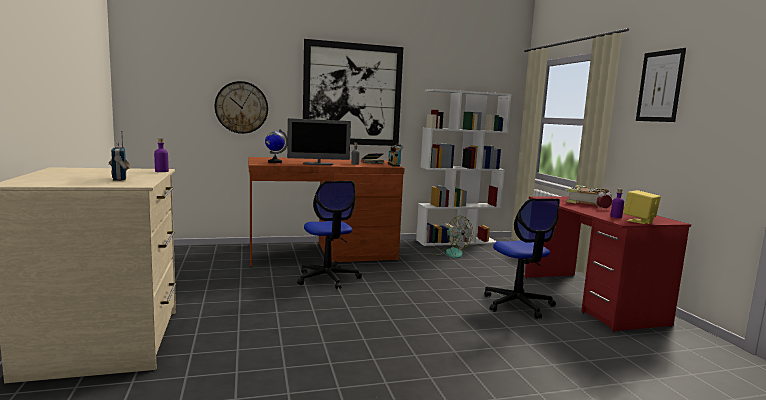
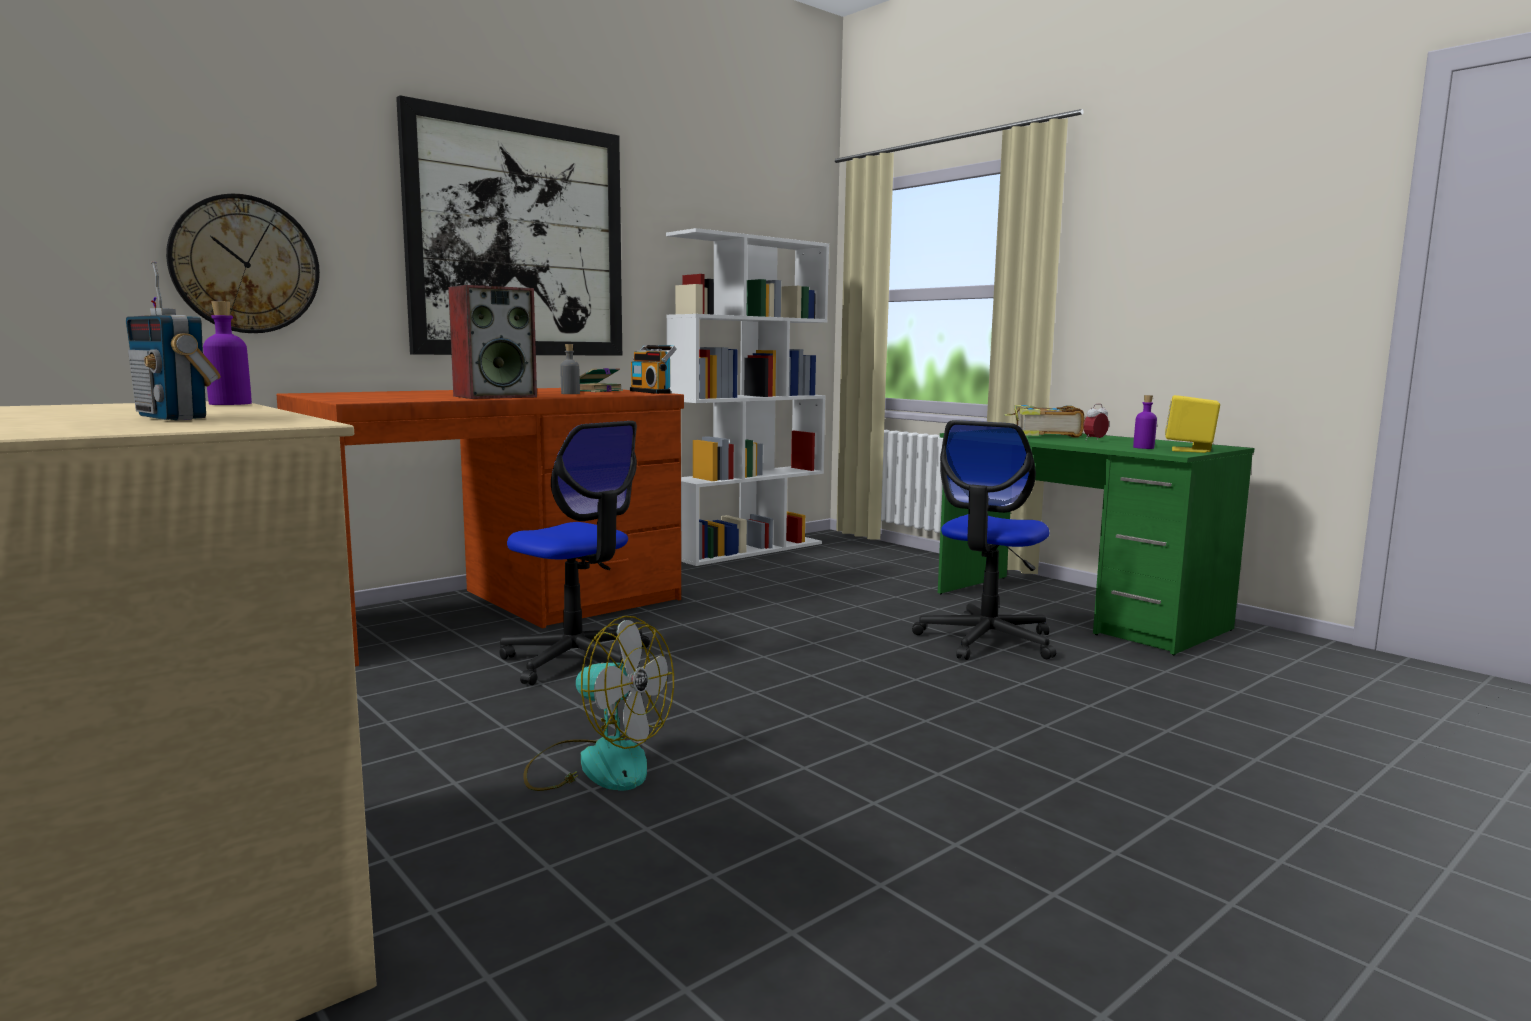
camera: 25 degrees left, 0 degrees up
globe [265,129,288,163] -> none
monitor [287,118,351,165] -> speaker [448,285,537,399]
fan [431,216,473,258] -> fan moved to [523,616,674,791]
office chair [484,198,560,319] -> office chair turned 75 degrees clockwise [912,420,1056,660]
red desk [525,196,691,332] -> green desk [938,433,1254,655]
picture [636,48,686,122] -> none

